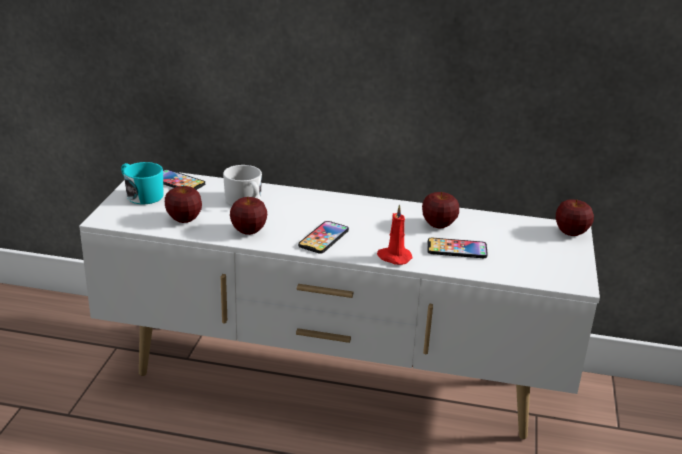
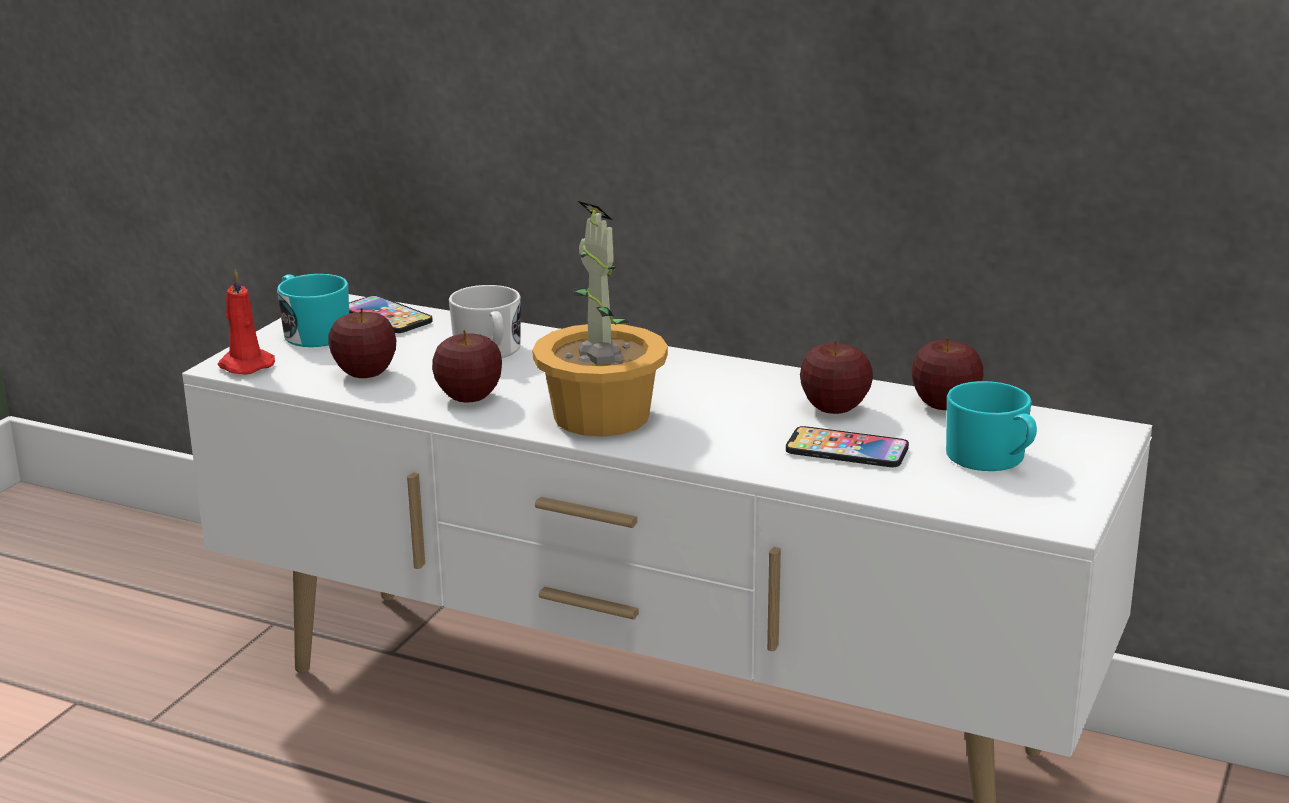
camera: 15 degrees right, 5 degrees down
phone [298,221,349,254] -> potted plant [532,201,668,437]
red candle [377,204,413,265] -> red candle moved to [218,269,275,374]
apple [556,199,594,236] -> apple moved to [912,337,983,410]
none -> turquoise mug [946,381,1037,471]

